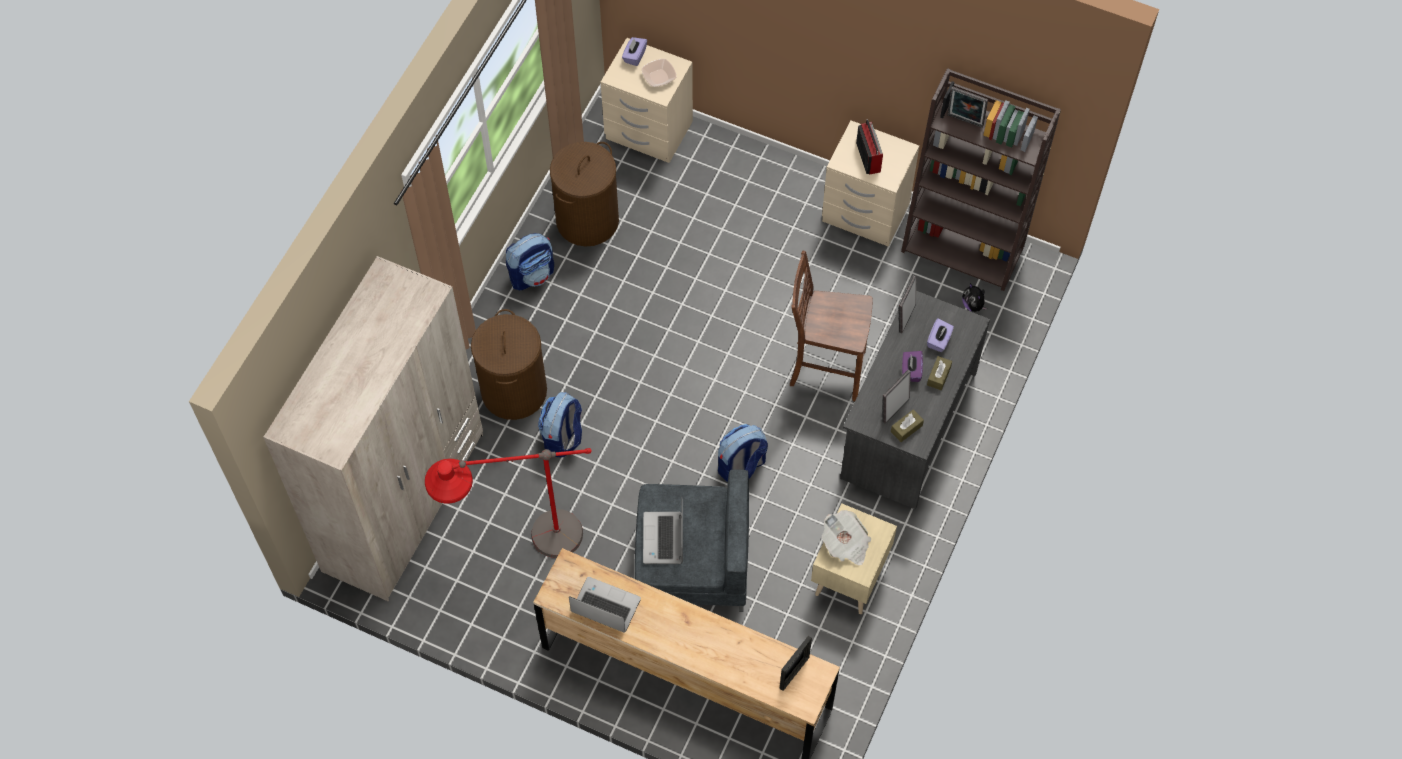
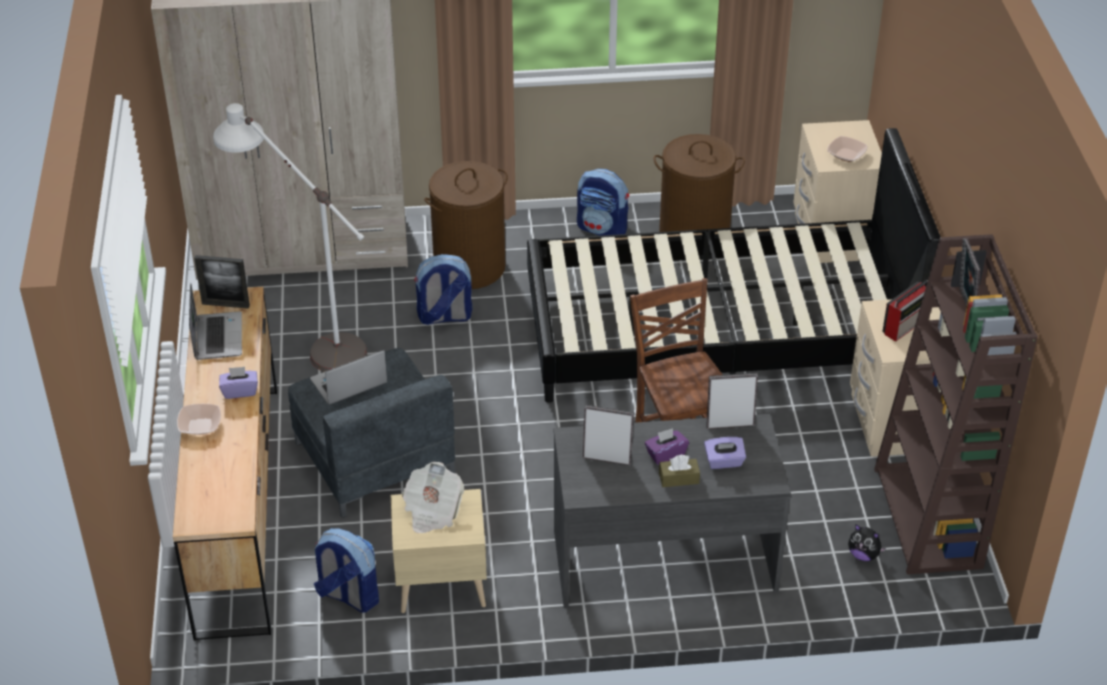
camera: 60 degrees right, 20 degrees down
red floor lamp [425,448,591,558] -> white floor lamp [213,103,367,372]
purple tissue box [622,37,647,66] -> purple tissue box moved to [219,367,258,399]
backpack [718,424,768,482] -> backpack moved to [314,528,379,613]
picture frame [780,636,812,691] -> picture frame moved to [194,255,250,309]
brown tissue box [891,410,924,442] -> none
plush toy [962,283,987,312] -> plush toy turned 90 degrees counterclockwise [848,524,886,561]
none -> bowl [177,404,221,435]
none -> black bed [527,128,941,403]

